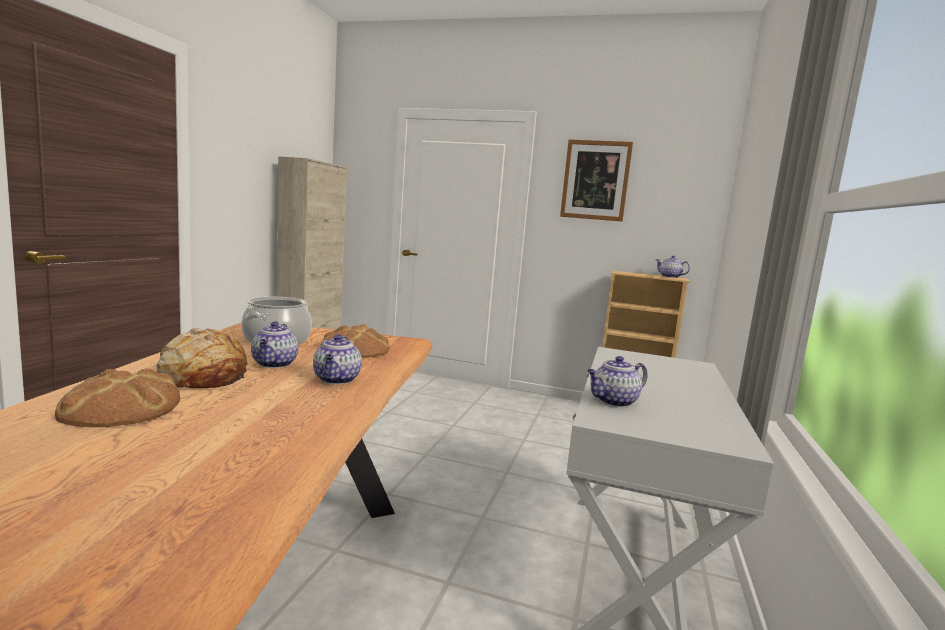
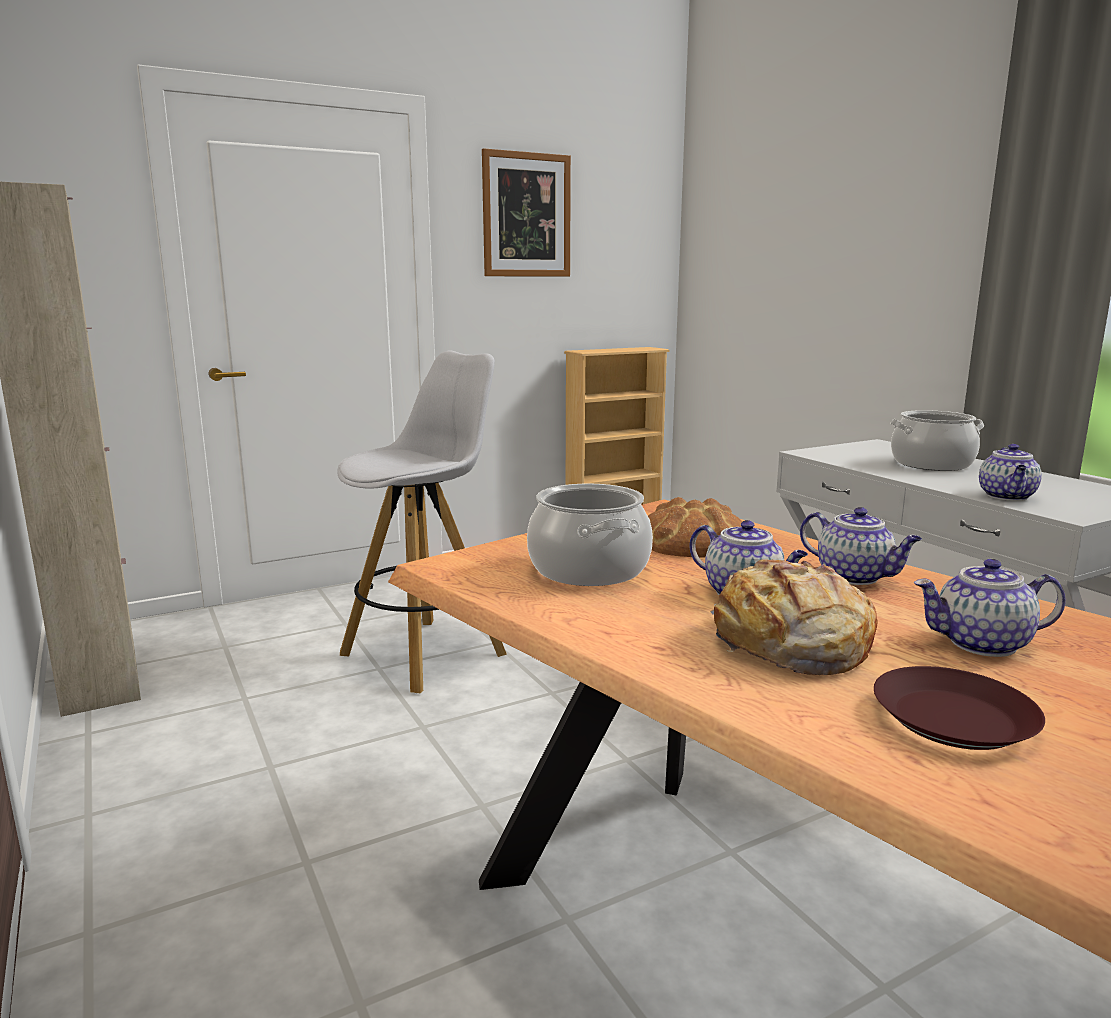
camera: 45 degrees left, 5 degrees up
bread [55,368,180,427] -> brown plate [874,666,1045,750]
teapot [655,256,690,278] -> teapot moved to [914,559,1066,657]
none -> white stool [338,351,507,693]
none -> cooking pot [890,410,984,471]

